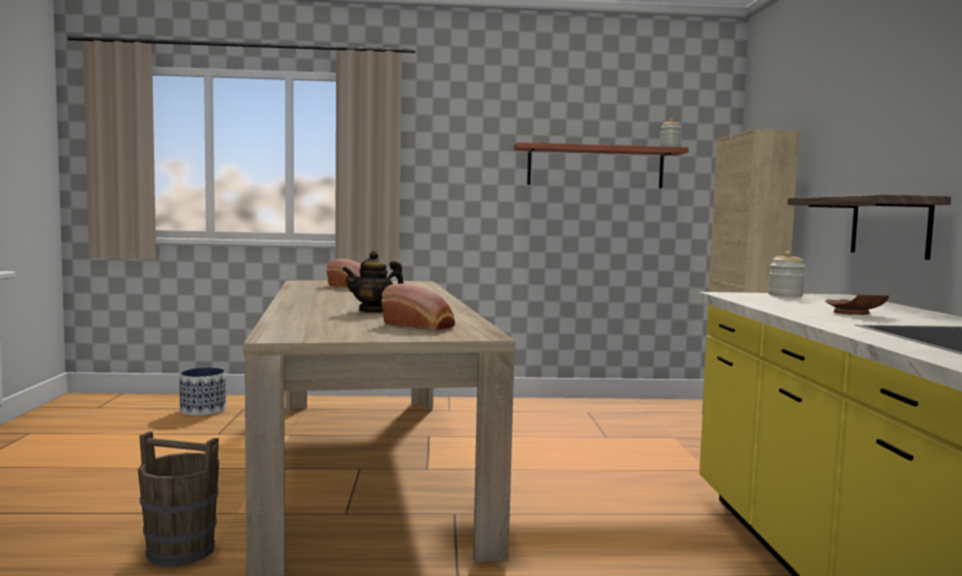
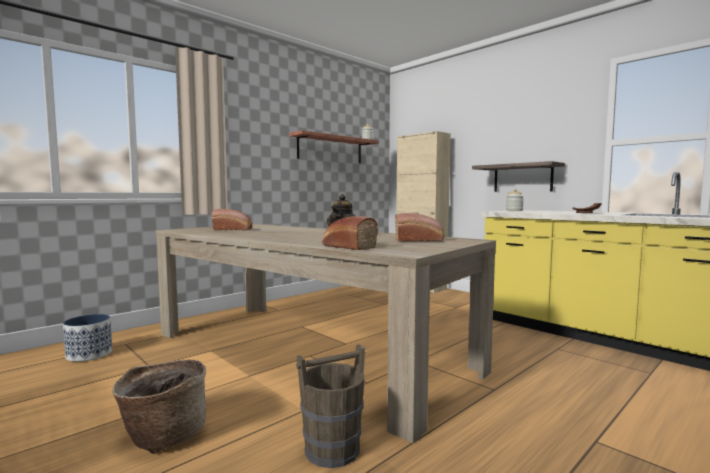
camera: 40 degrees left, 0 degrees up
none -> basket [112,359,206,454]
none -> bread [322,216,378,250]

